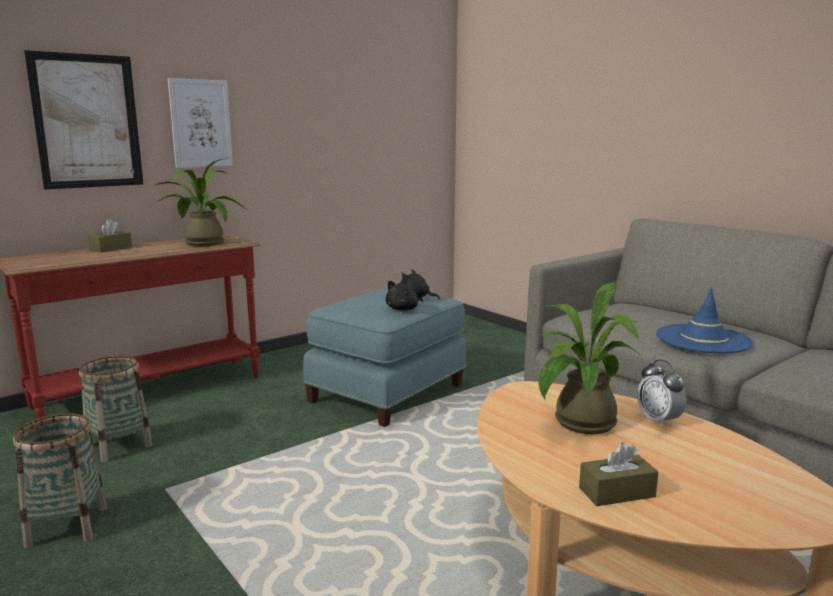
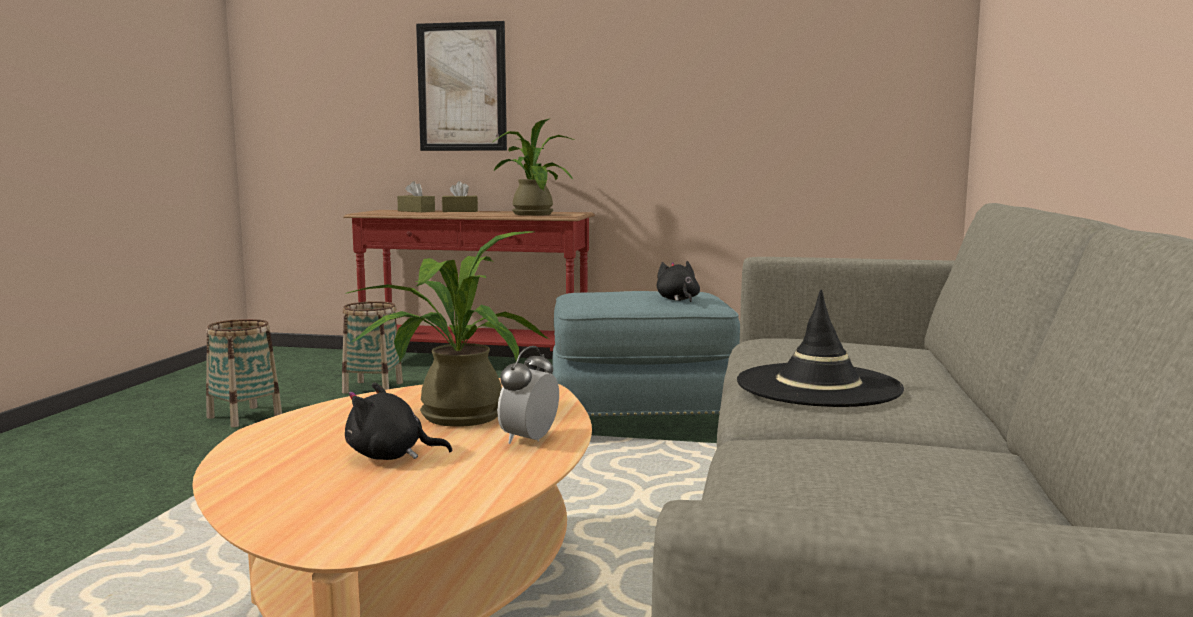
camera: 50 degrees right, 5 degrees down
picture [168,78,233,168] -> none
black plush toy [386,281,423,311] -> black plush toy moved to [345,383,452,460]
brown tissue box [579,442,659,506] -> brown tissue box moved to [397,181,435,212]
blue hat [656,287,753,353] -> black hat [737,290,904,407]

